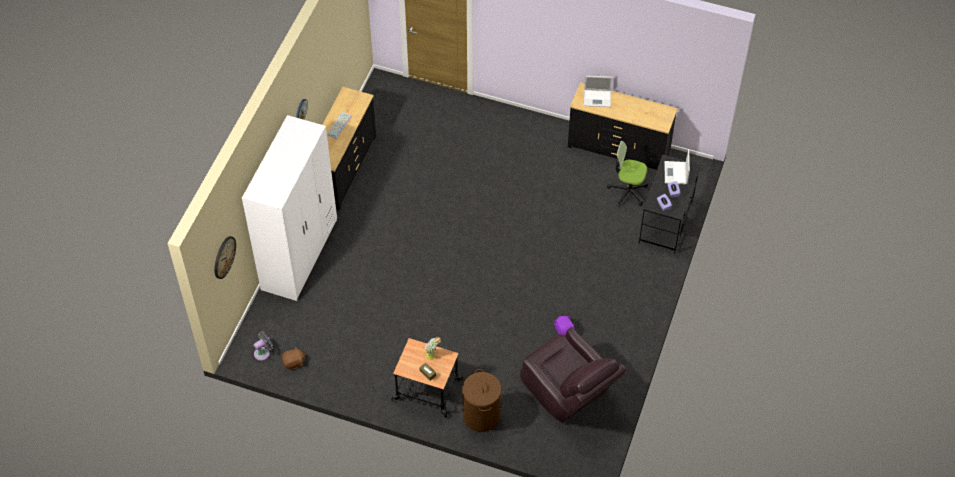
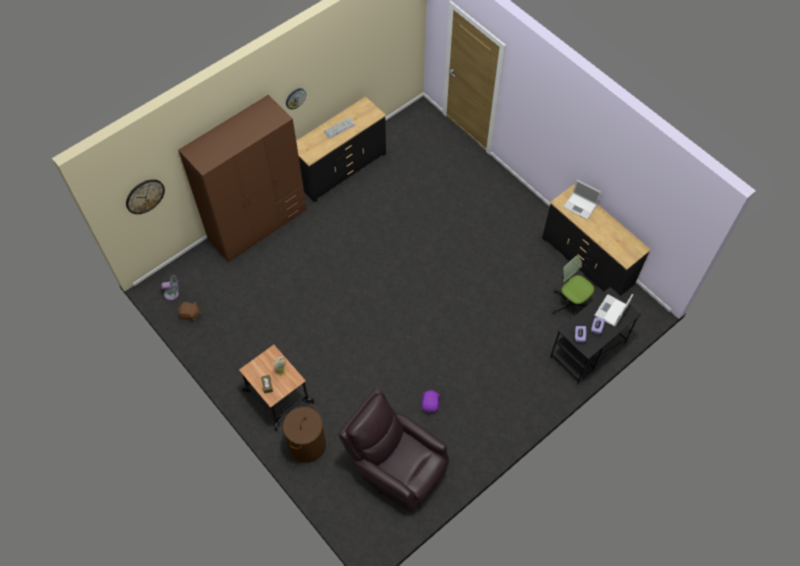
camera: 30 degrees right, 5 degrees up
white wardrobe [242,115,337,301] -> brown wardrobe [178,95,307,263]
brown armchair [520,327,627,423] -> brown armchair turned 135 degrees clockwise [338,388,449,513]

